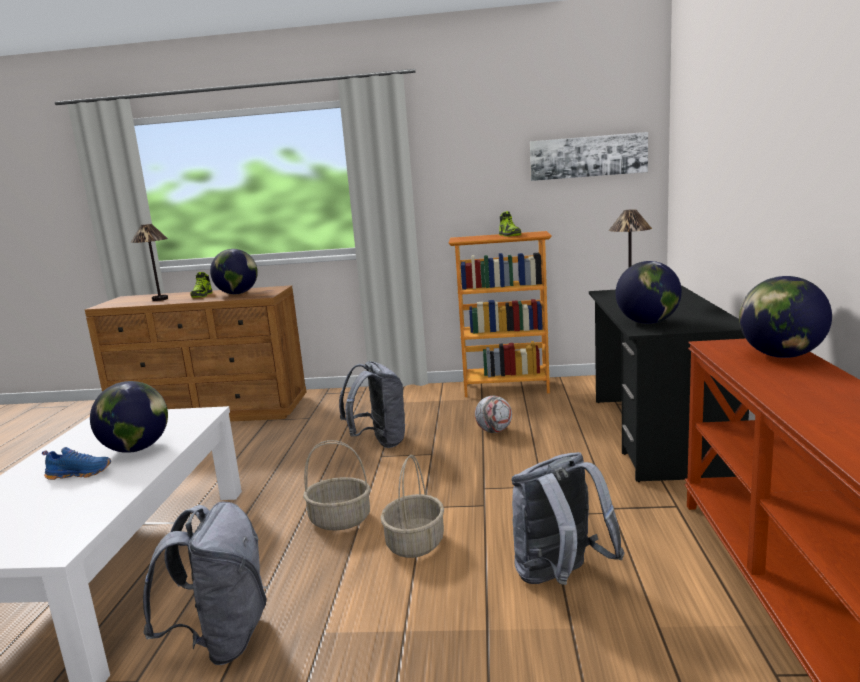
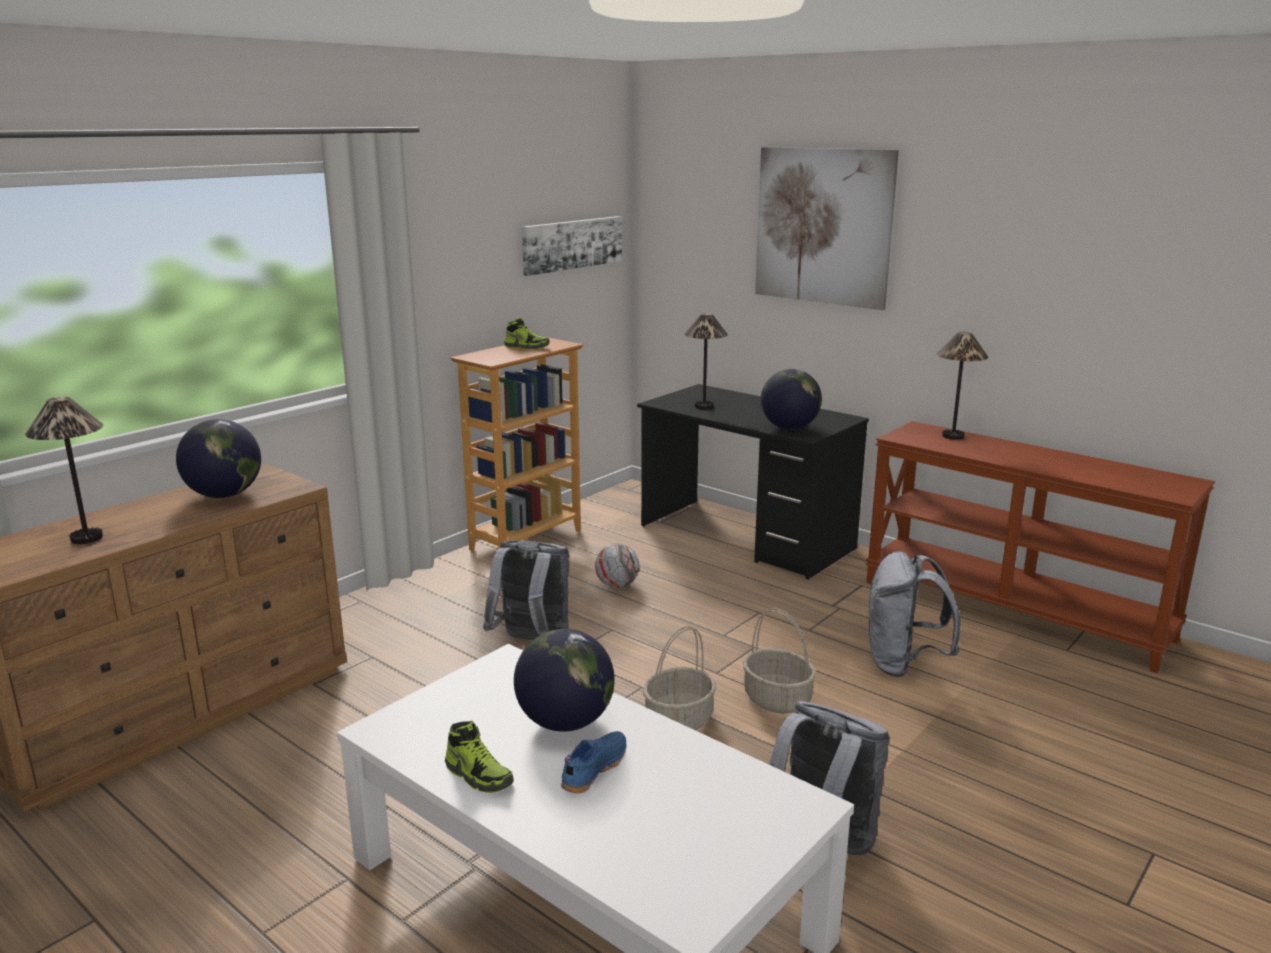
camera: 55 degrees left, 5 degrees up
shoe [190,272,212,298] -> shoe moved to [445,720,514,793]
globe [739,276,832,358] -> table lamp [937,332,988,440]
none -> picture [755,147,899,310]

